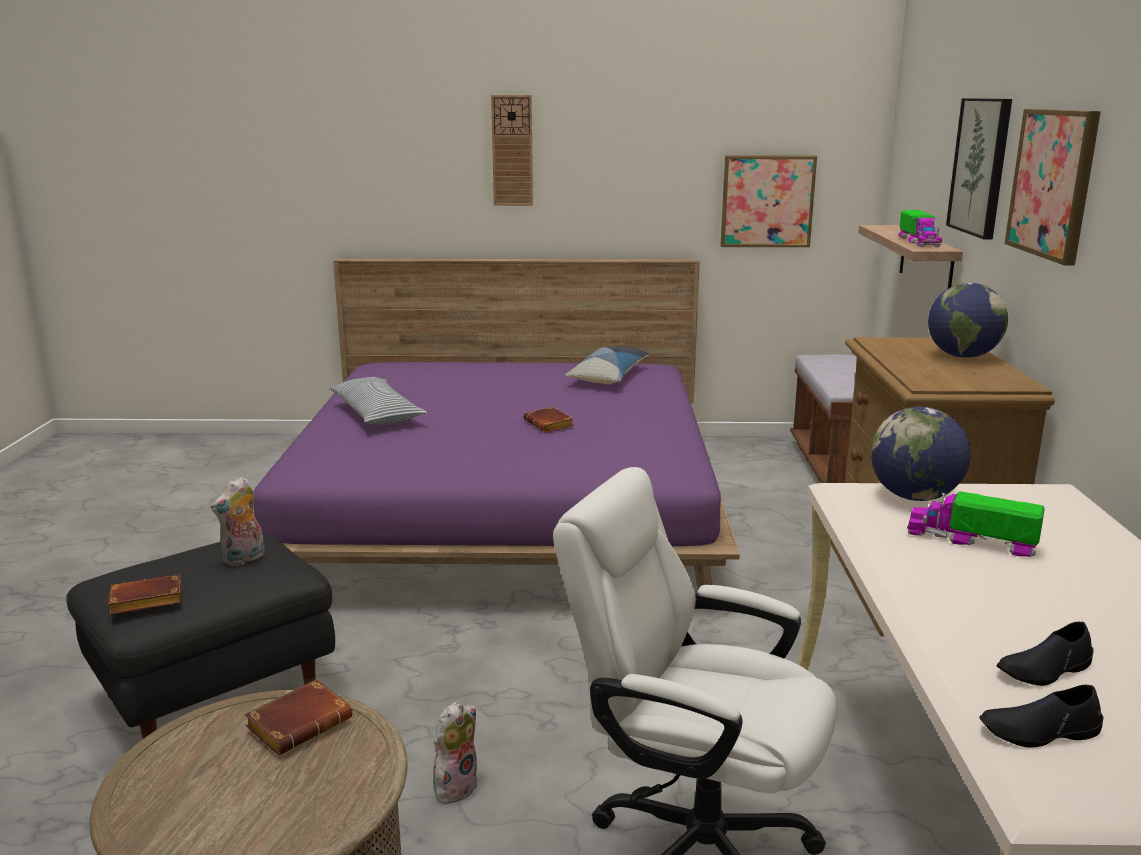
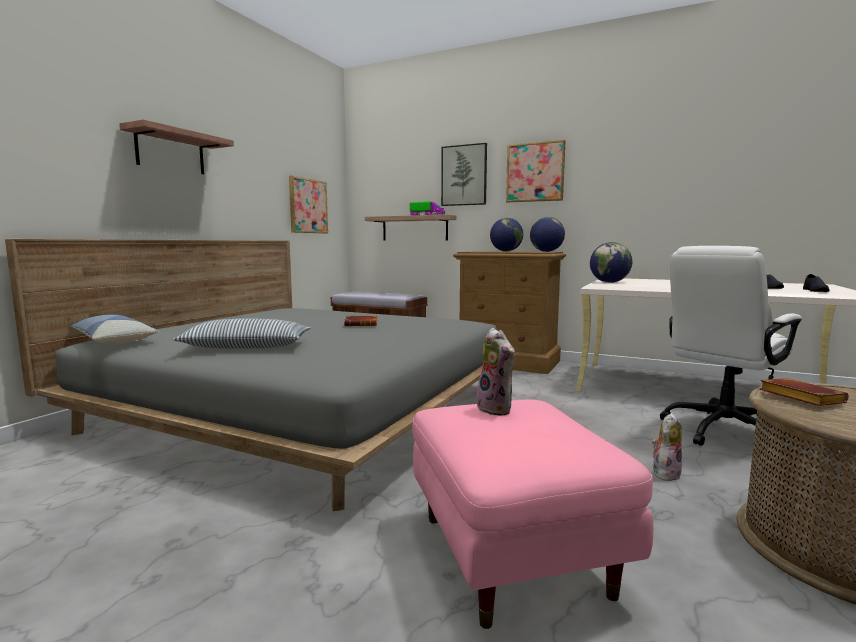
camera: 65 degrees left, 10 degrees down
black ottoman [66,533,335,739] -> pink ottoman [412,400,653,629]
brown book [108,574,181,615] -> none
purple bed [253,259,740,590] -> grey bed [5,239,497,511]
plush toy [433,701,478,804] -> plush toy turned 75 degrees clockwise [652,413,682,481]
wall clock [491,95,533,206] -> shelf [119,119,234,174]
pillow [565,346,650,385] -> pillow moved to [70,314,159,343]
toy truck [907,491,1044,557] -> none
none -> globe [530,217,565,252]

